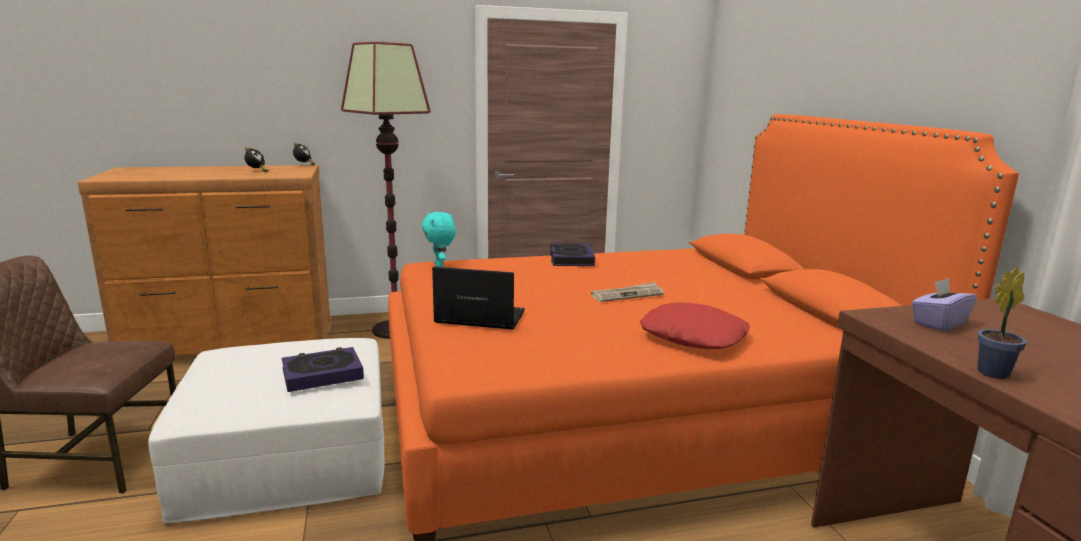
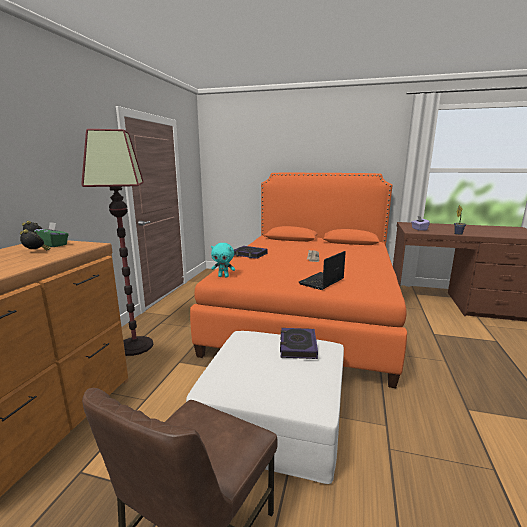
camera: 60 degrees left, 0 degrees up
red pillow [640,302,750,349] -> none
none -> green tissue box [34,222,69,247]

